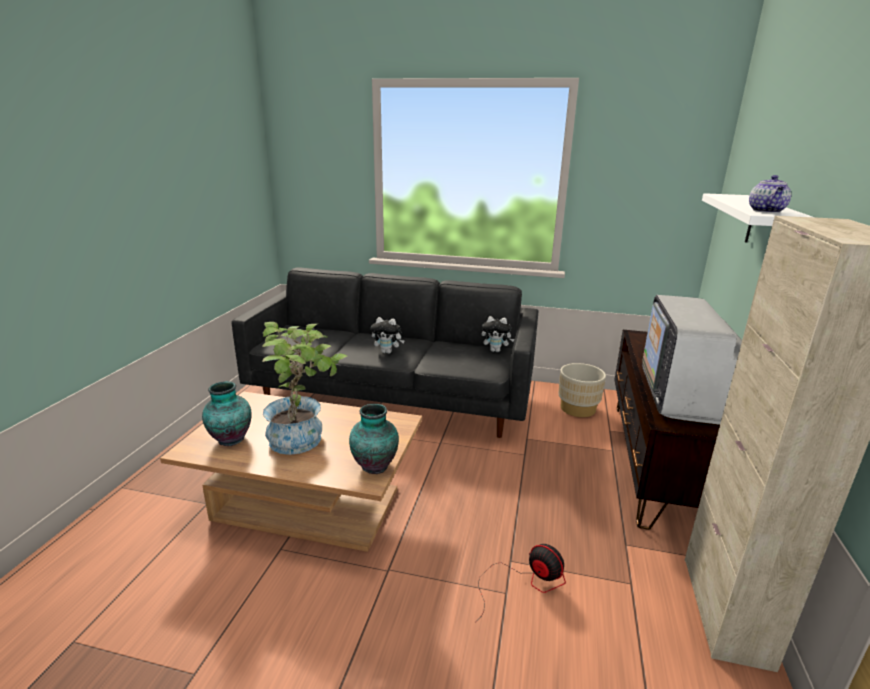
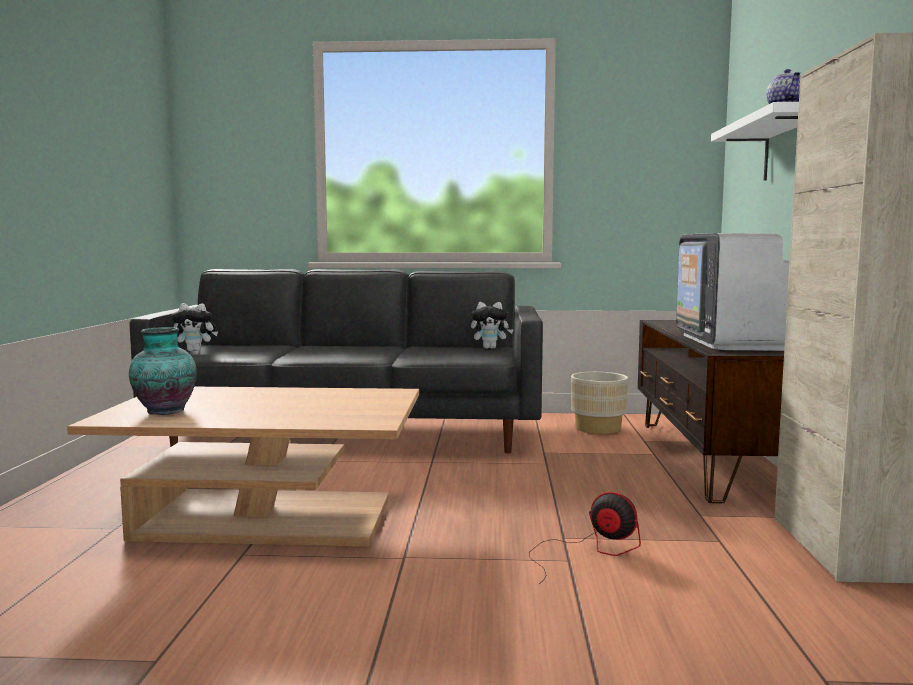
camera: 10 degrees left, 15 degrees down
potted plant [262,322,347,455] -> none
vase [349,404,399,474] -> none
plush toy [371,317,405,354] -> plush toy moved to [172,303,218,351]

